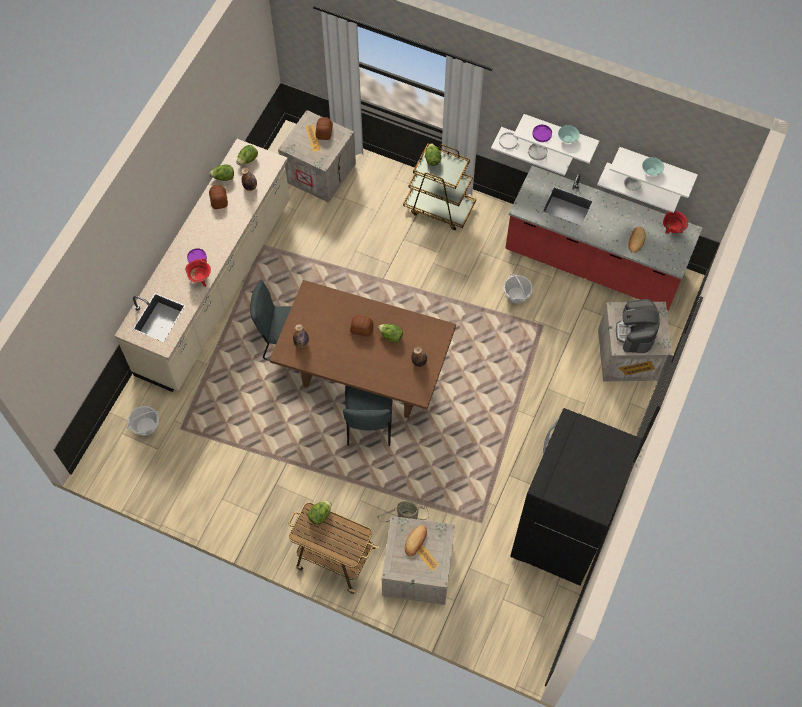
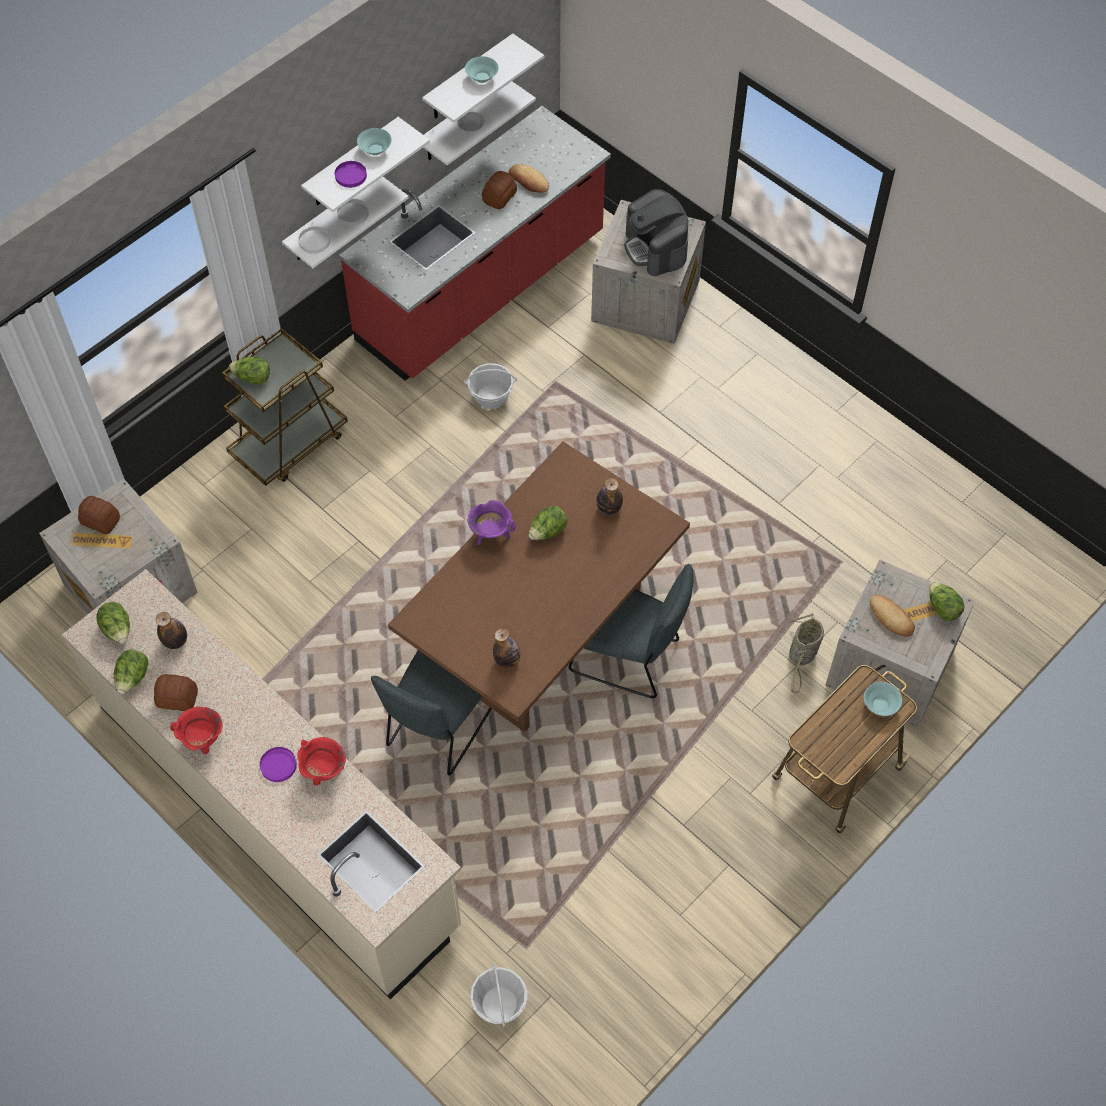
camera: 70 degrees left, 5 degrees down
lettuce [307,500,331,525] -> lettuce moved to [929,582,964,621]
bread [350,315,373,337] -> bread moved to [482,171,517,209]
black fridge [510,408,642,586] -> none
coffee machine [616,299,660,353] -> coffee machine turned 45 degrees clockwise [624,189,688,276]
red cooking pot [663,211,688,234] -> red cooking pot moved to [170,707,223,754]
none -> purple cooking pot [468,500,516,545]
none -> turquoise bowl [864,682,902,716]

